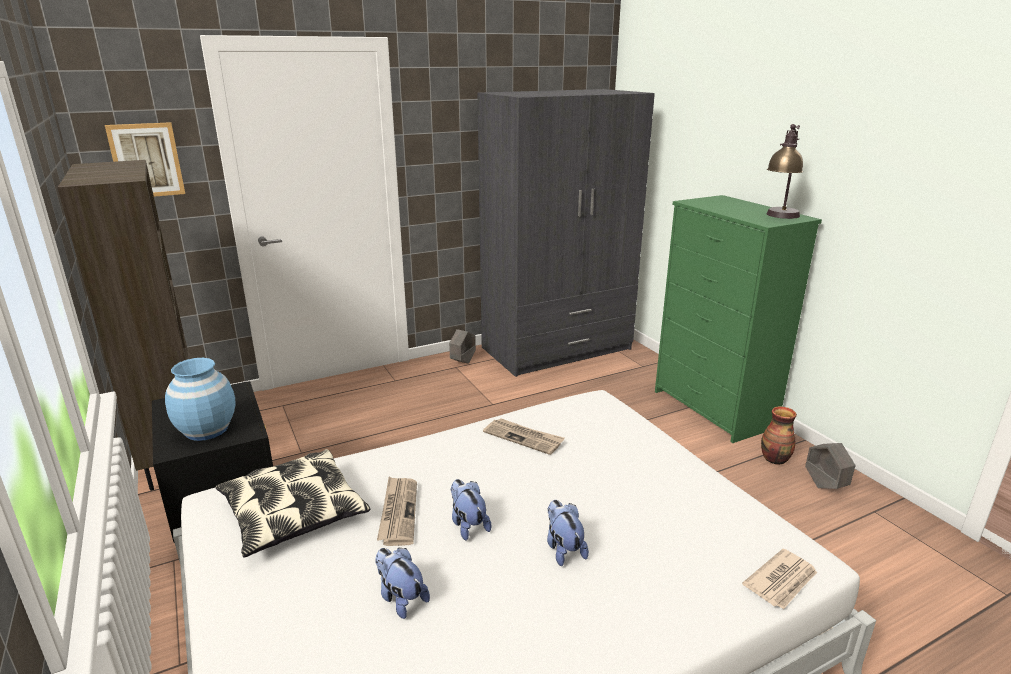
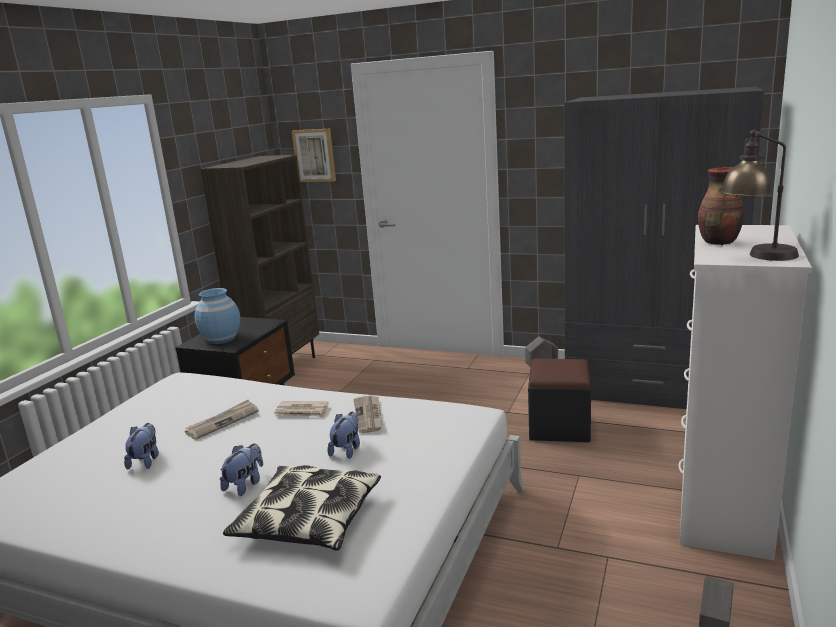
camera: 50 degrees right, 5 degrees down
pillow [216,449,371,558] -> pillow moved to [223,465,381,550]
plush toy [450,479,491,541] -> plush toy moved to [327,412,360,459]
green dresser [655,195,822,443] -> white dresser [679,225,812,561]
newspaper [742,549,817,609] -> newspaper moved to [274,401,329,417]
vase [761,406,797,465] -> vase moved to [698,167,744,245]
none -> black ottoman [528,359,591,442]

